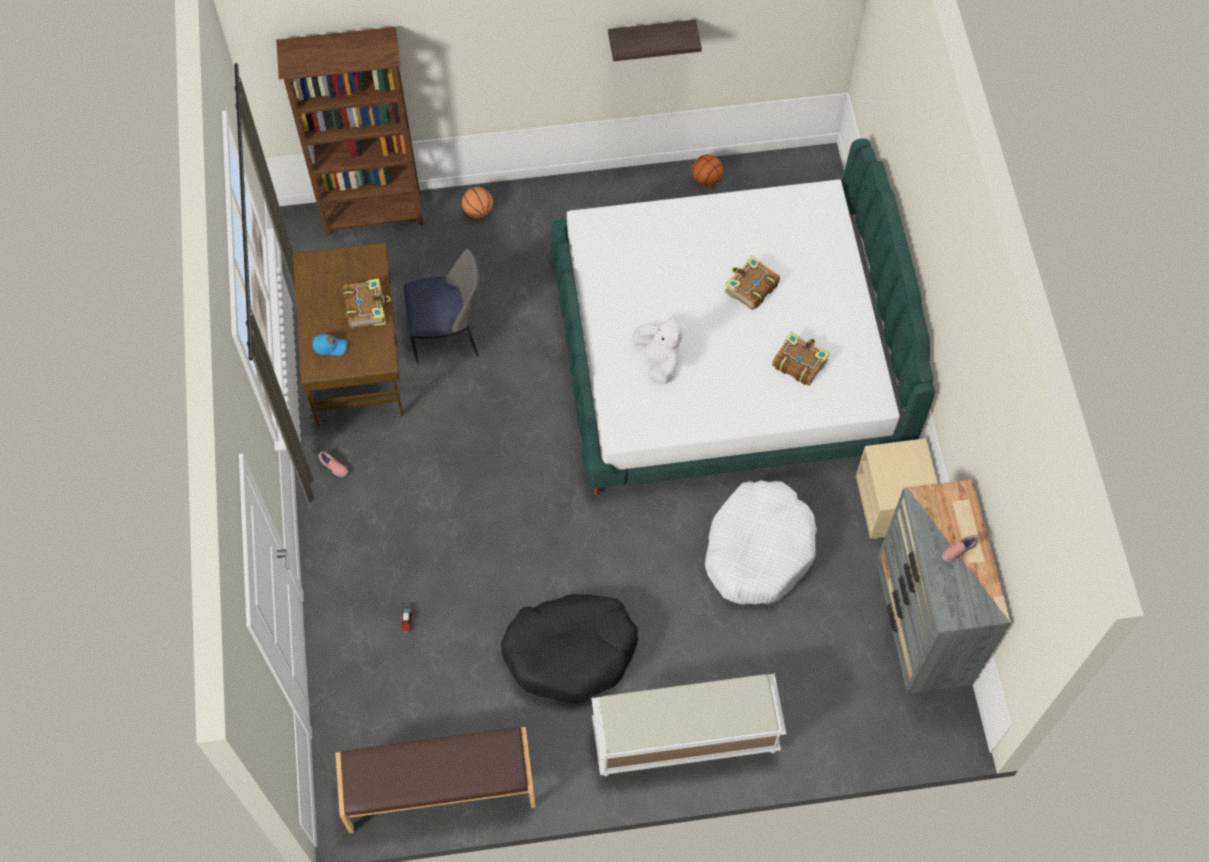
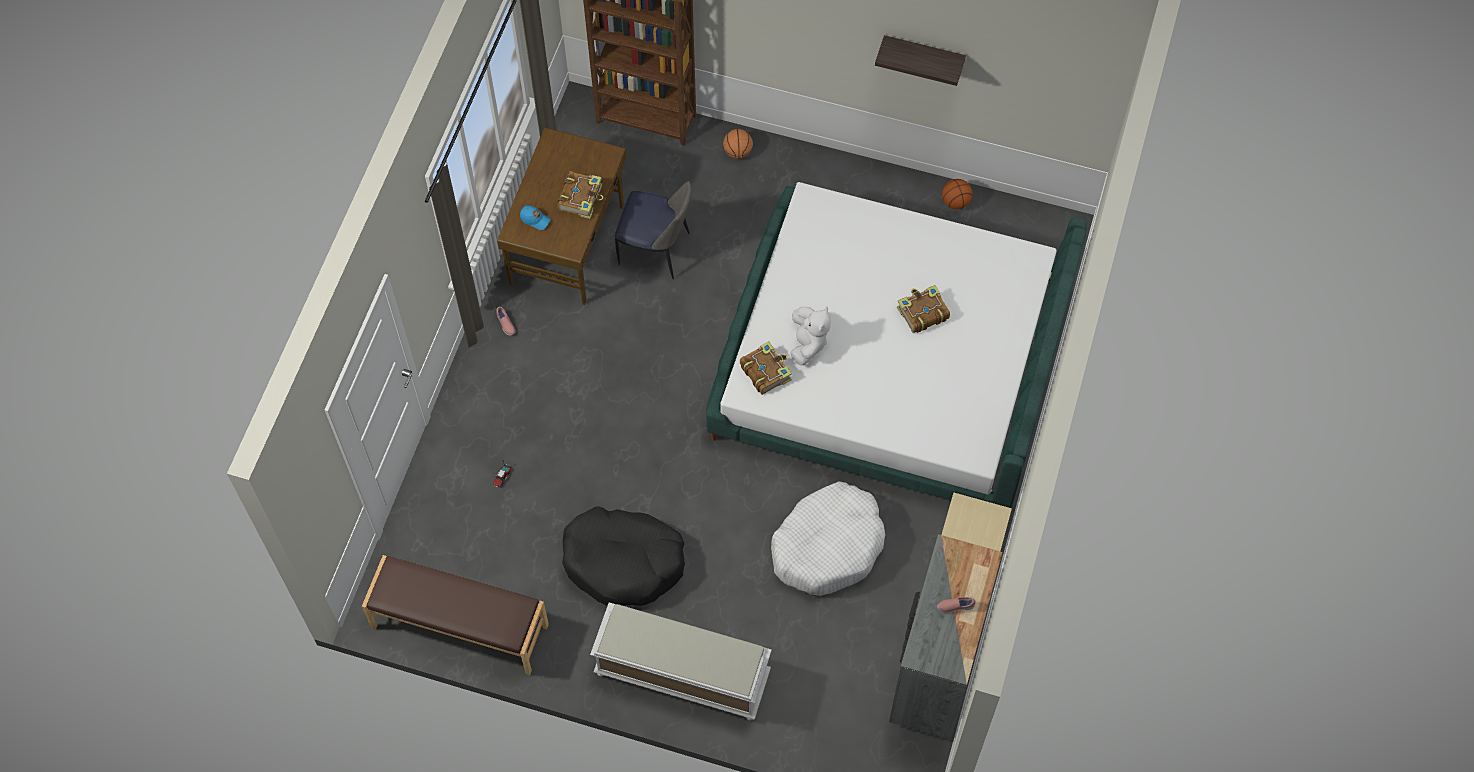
camera: 25 degrees right, 0 degrees up
book [772,332,830,386] -> book moved to [740,341,792,395]

